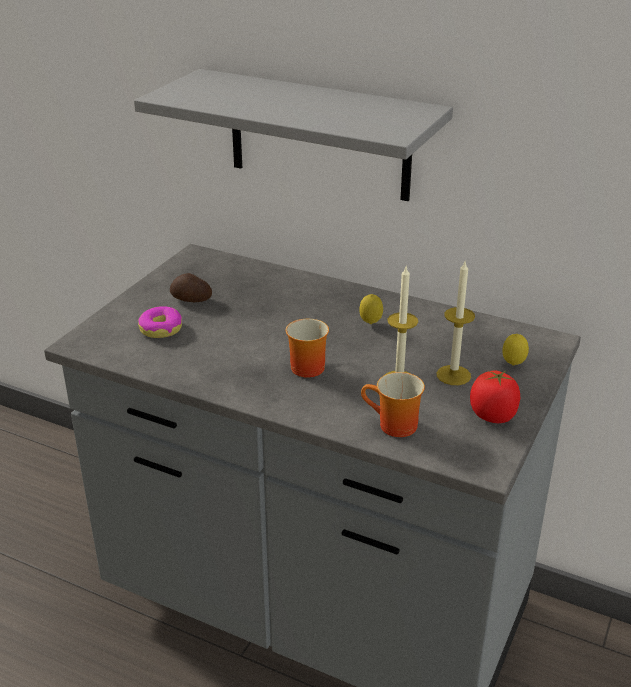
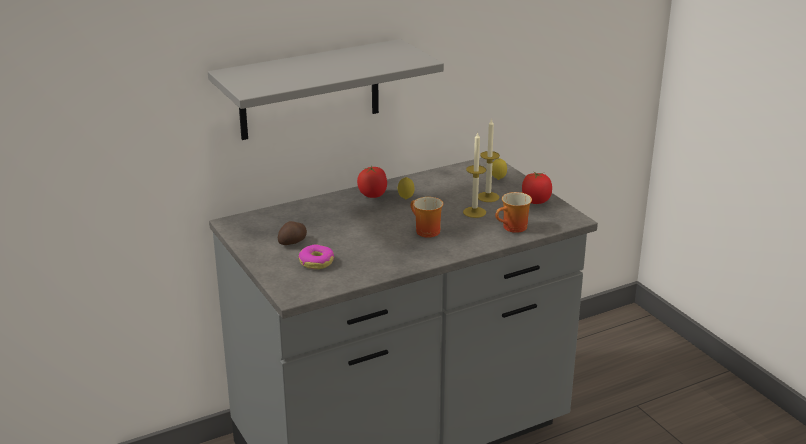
camera: 55 degrees left, 5 degrees down
none -> tomato [357,166,387,198]

